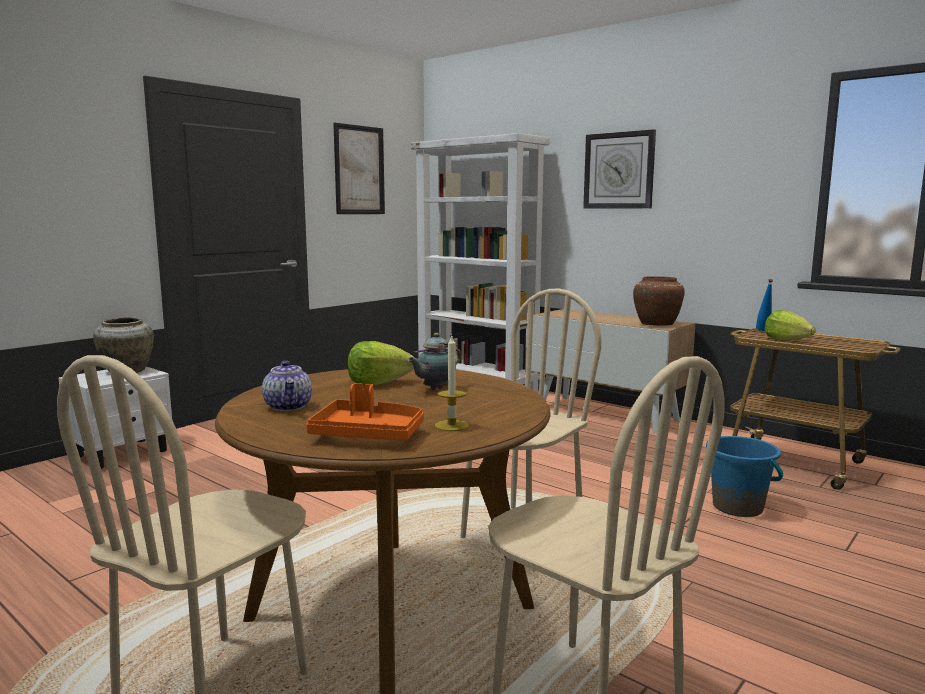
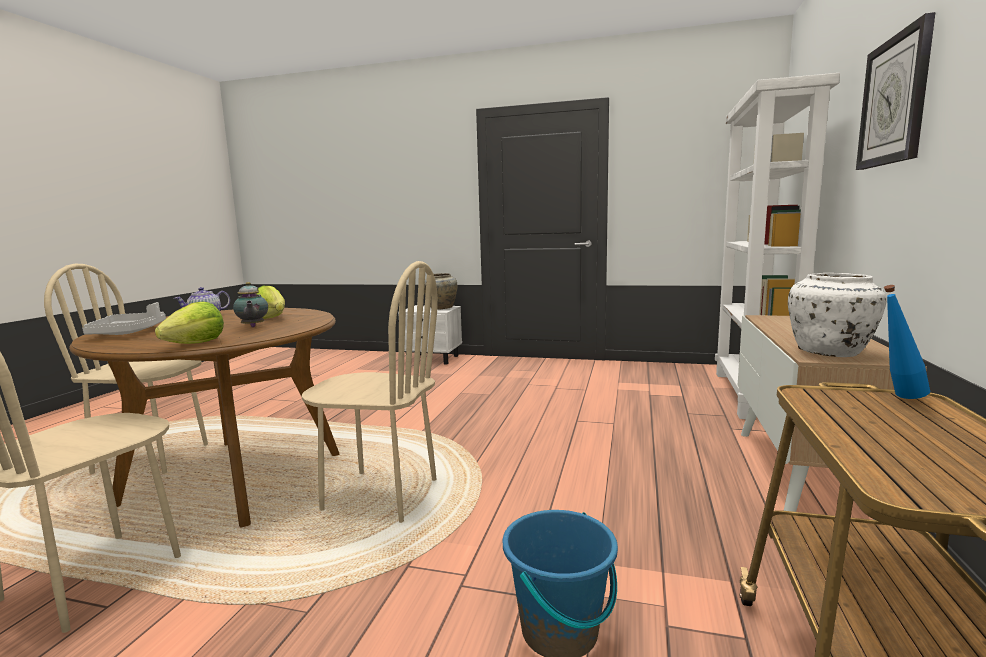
camera: 65 degrees right, 0 degrees up
orange tray [306,383,424,441] -> grey tray [82,302,166,335]
picture [333,123,385,214] -> none
teapot [408,333,461,390] -> teapot turned 135 degrees counterclockwise [233,282,268,327]
candle [435,334,469,431] -> none
brown vase [633,276,685,326] -> white vase [788,273,887,357]
lettuce [765,310,816,341] -> lettuce moved to [155,302,224,344]

